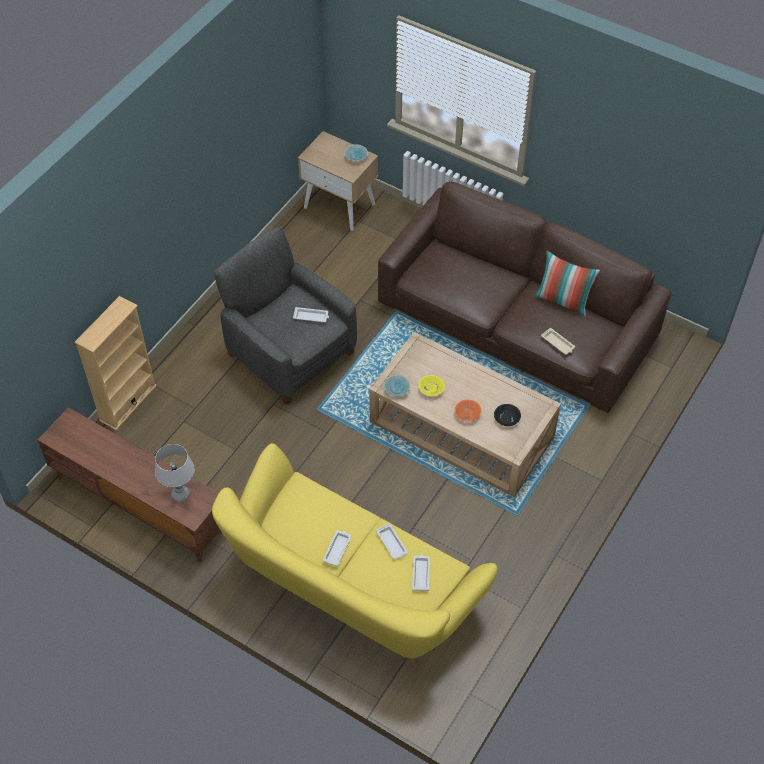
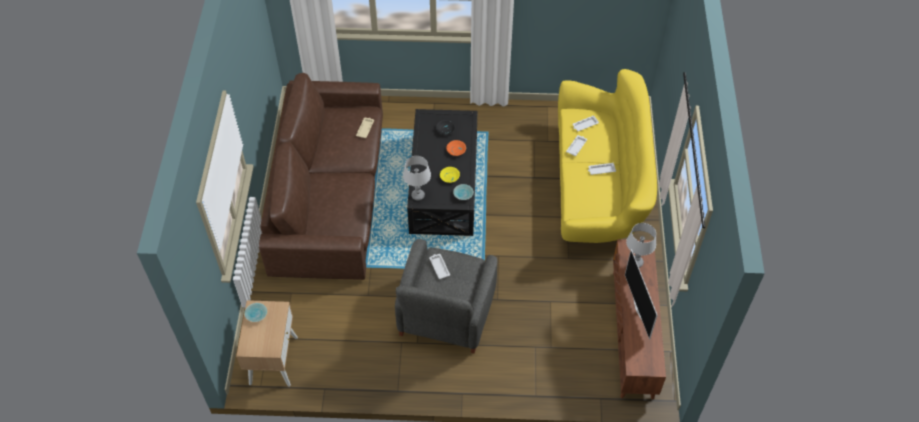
camera: 120 degrees left, 0 degrees up
beige bookcase [74,296,157,431] -> none
beige coffee table [369,332,561,497] -> black coffee table [407,109,477,236]
pillow [535,251,600,317] -> none
none -> grey table lamp [403,156,431,200]
none -> television [625,249,658,340]

